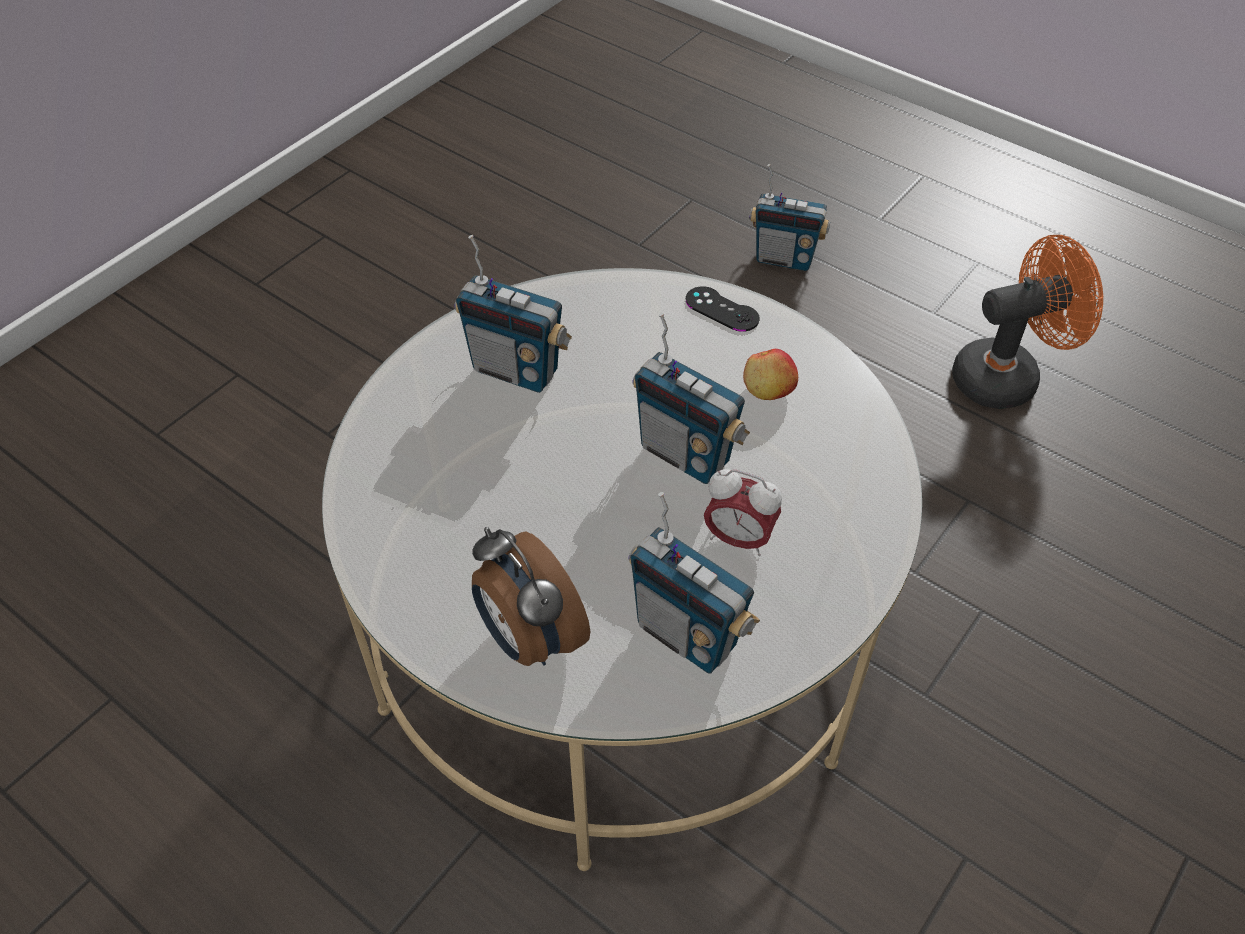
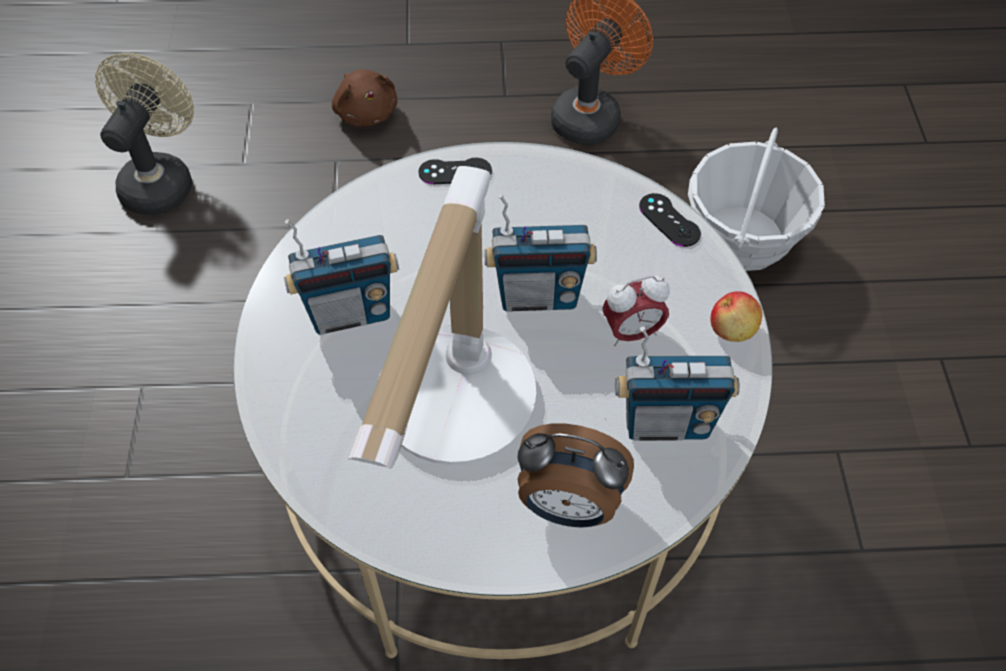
camera: 40 degrees left, 5 degrees up
apple [743,349,798,400] -> apple moved to [711,291,762,342]
radio [749,164,830,271] -> brown plush toy [332,69,397,127]
none -> beige fan [95,53,194,215]
none -> table lamp [348,166,536,469]
none -> black game controller [639,193,701,247]
none -> basket [688,128,825,271]

